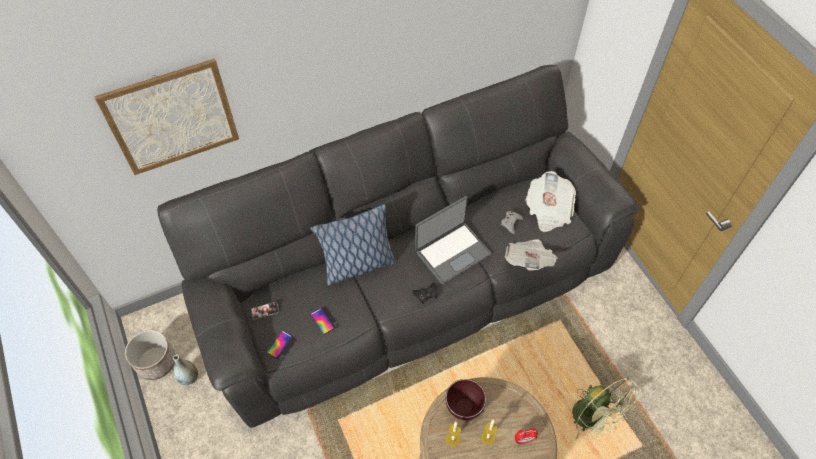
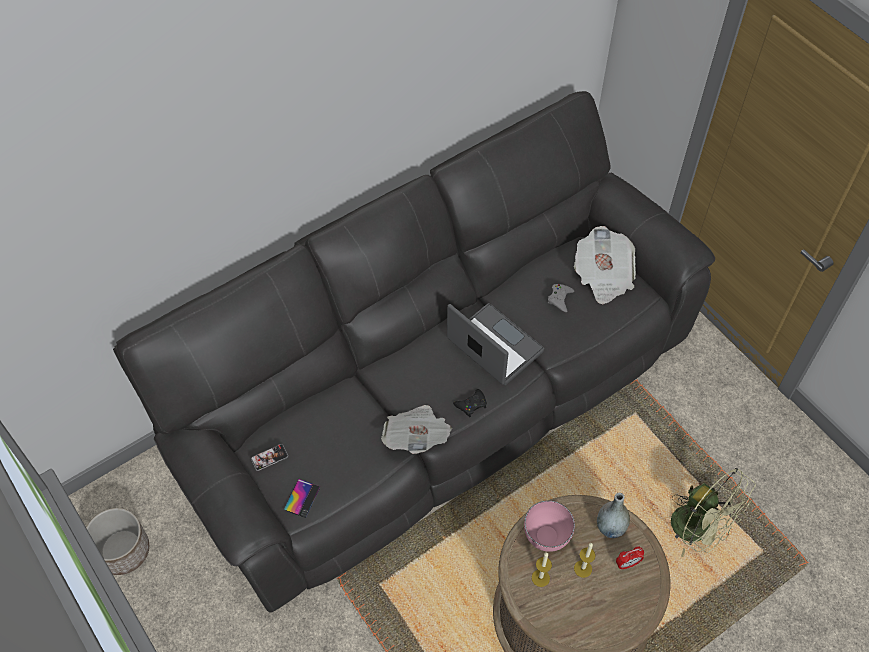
camera: 10 degrees left, 0 degrees up
picture [94,59,239,175] -> none
grey vase [173,355,198,385] -> grey vase moved to [597,493,630,538]
pillow [310,204,396,286] -> none
phone [311,305,339,335] -> none
laptop [415,196,492,284] -> laptop turned 90 degrees counterclockwise [447,303,544,385]
brown bowl [446,379,486,420] -> pink bowl [524,500,575,552]
newspaper [505,239,558,270] -> newspaper moved to [381,405,452,454]

